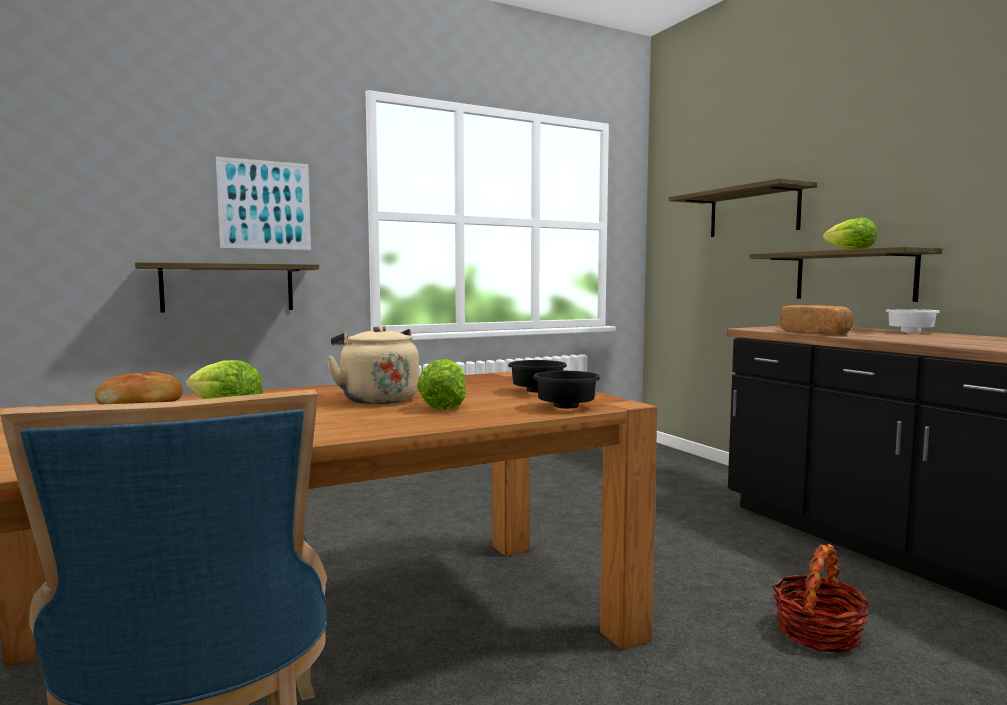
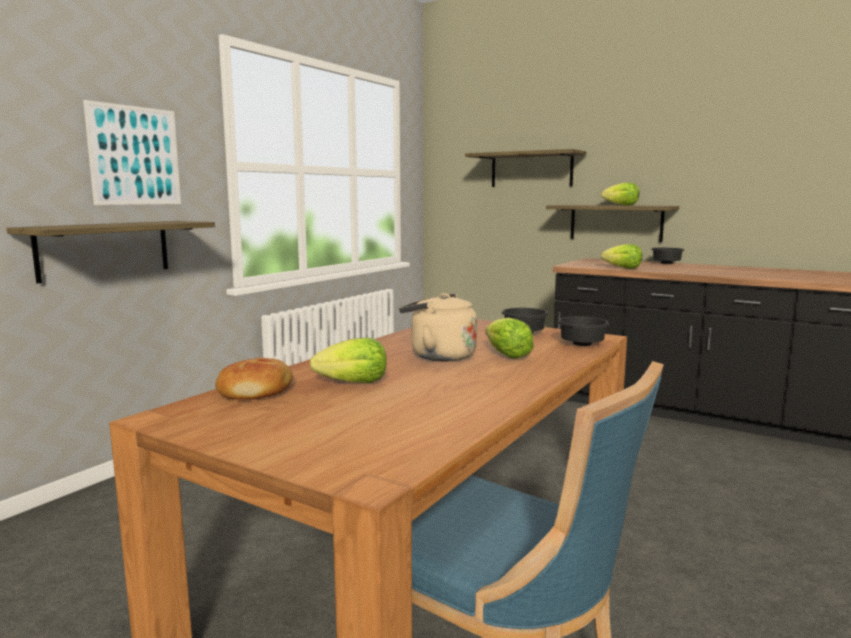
camera: 30 degrees left, 5 degrees up
basket [773,544,871,653] -> none
bread [780,305,853,335] -> lettuce [601,244,642,269]
white bowl [885,309,940,333] -> black bowl [651,248,685,264]

